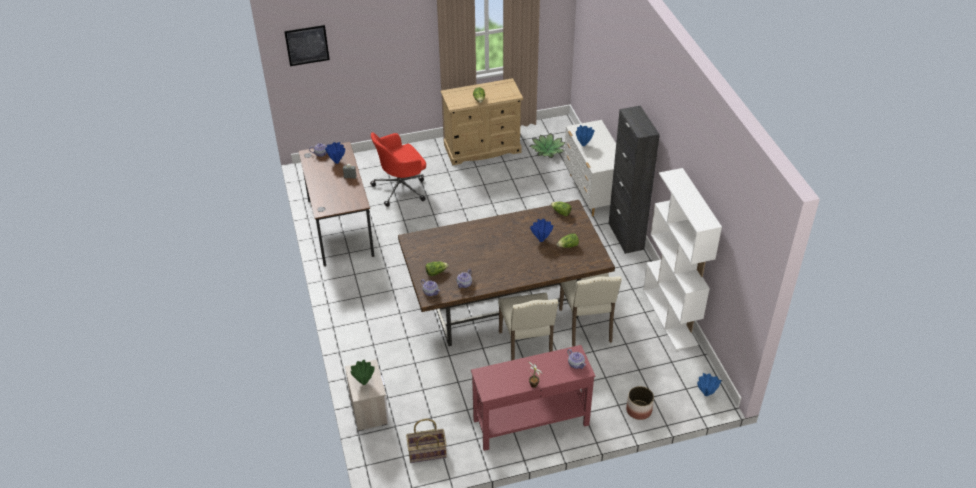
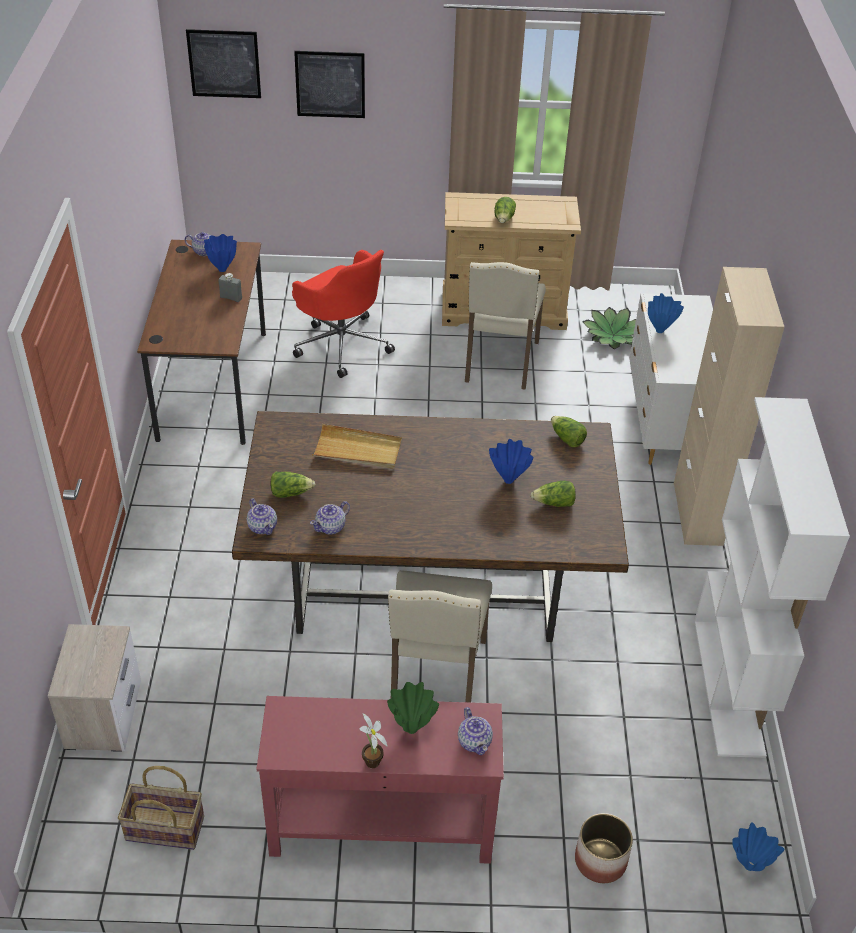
camera: 15 degrees right, 0 degrees up
green vase [350,360,375,385] -> green vase moved to [387,682,439,734]
red office chair [370,132,426,207] -> red office chair turned 120 degrees counterclockwise [292,250,395,378]
beige chair [559,273,622,347] -> beige chair moved to [465,262,546,390]
black cabinet [609,106,660,254] -> beige cabinet [674,267,784,546]
none -> picture [294,51,365,118]
none -> beige tray [312,424,402,469]

